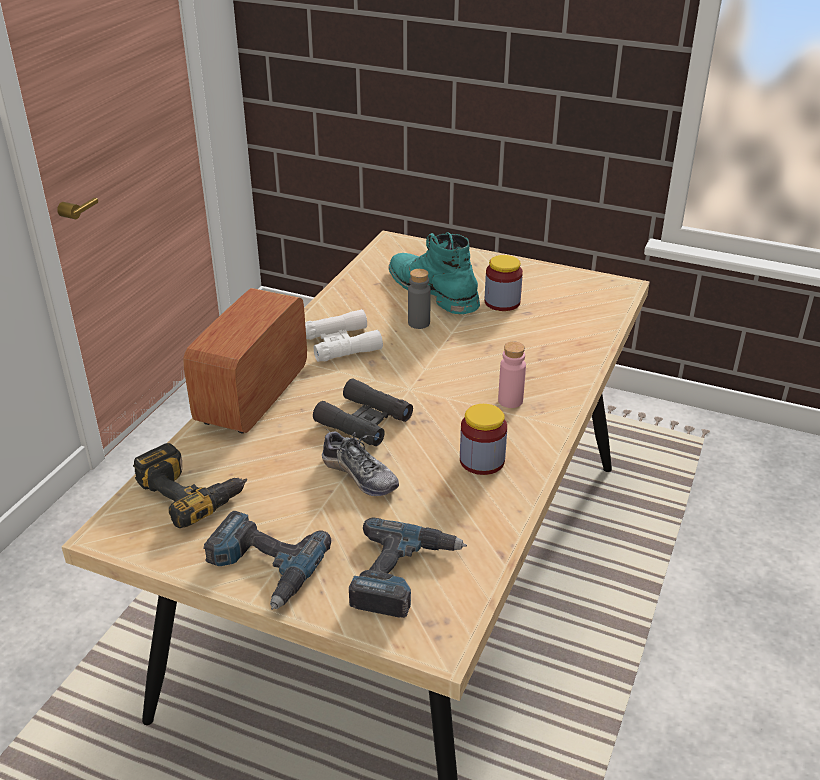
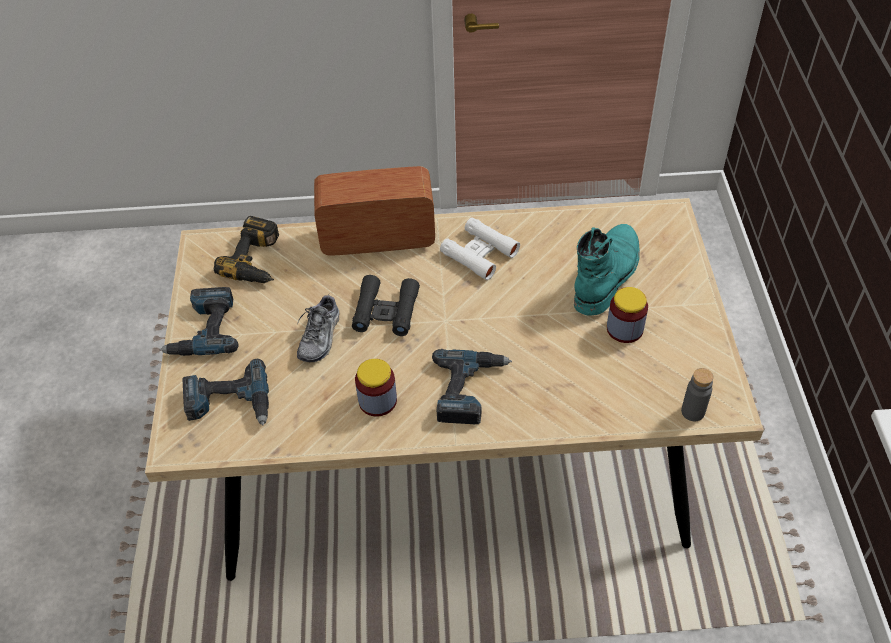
camera: 65 degrees right, 15 degrees up
grey bottle [408,269,431,329] -> grey bottle moved to [681,368,714,421]
pink bottle [498,342,526,408] -> power drill [432,349,512,424]

